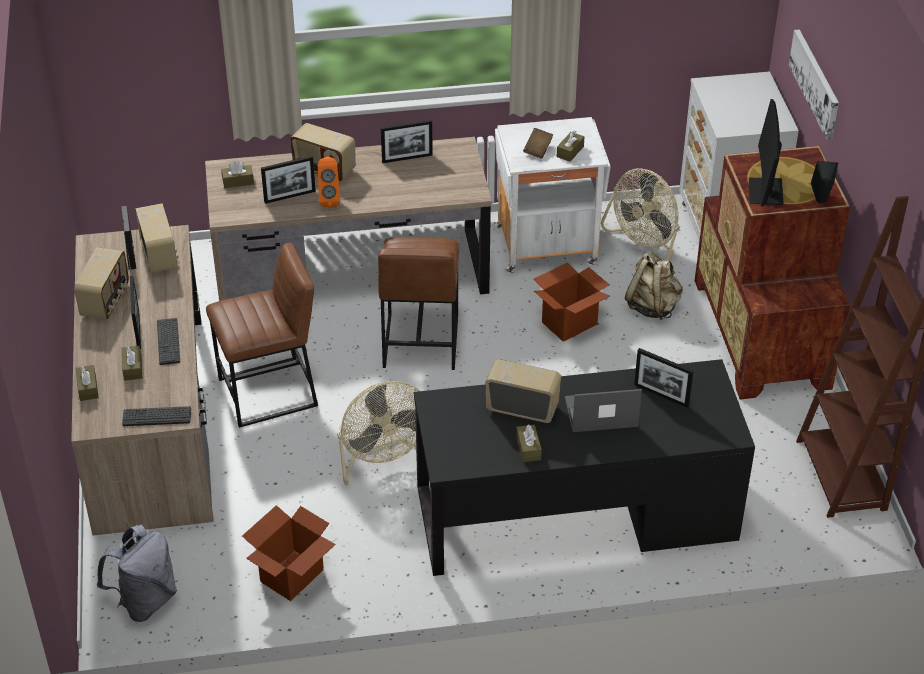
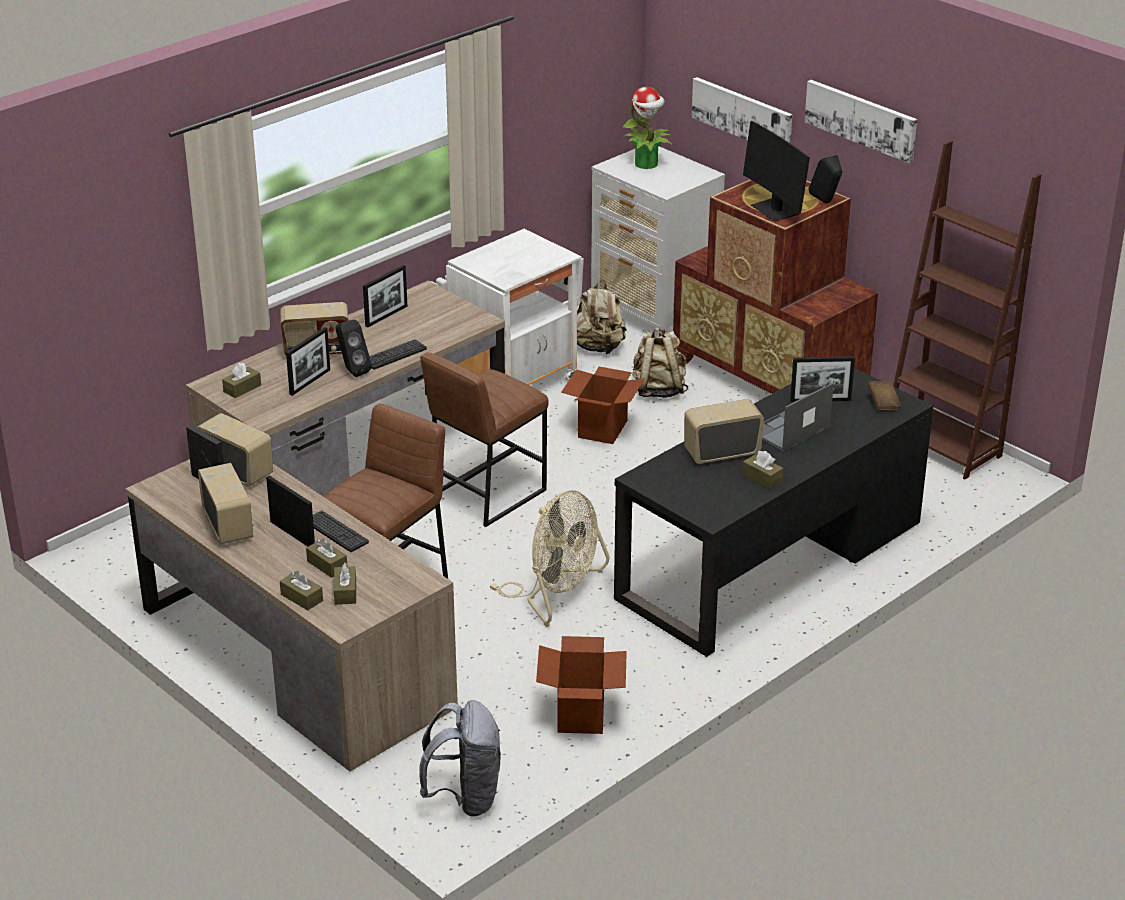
camera: 35 degrees left, 10 degrees down
keyboard [122,406,191,426] -> keyboard moved to [370,339,427,370]
orange speaker [318,156,340,207] -> black speaker [335,319,372,377]
brown chair [378,237,459,370] -> brown chair turned 75 degrees clockwise [420,352,549,527]
brown book [523,128,553,159] -> brown book moved to [868,381,901,410]
brown tissue box [557,130,584,162] -> brown tissue box moved to [334,562,356,605]
beige fan [601,168,680,261] -> beige backpack [577,280,627,354]
none -> potted plant [622,87,672,169]
none -> picture [805,80,917,163]

